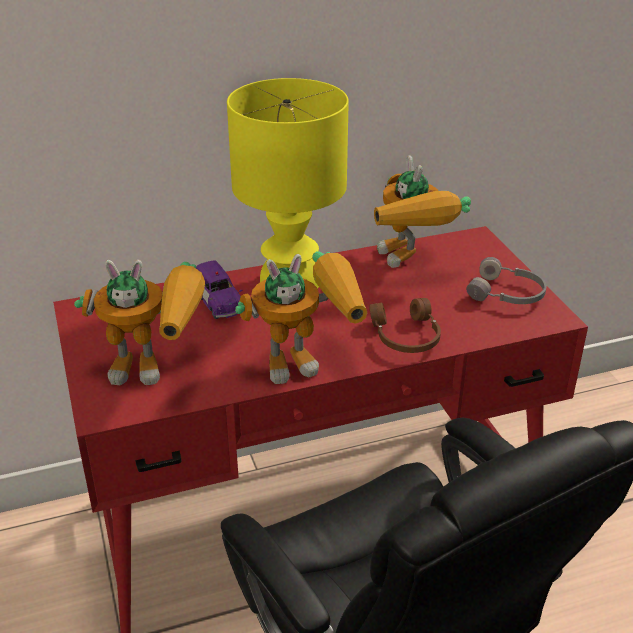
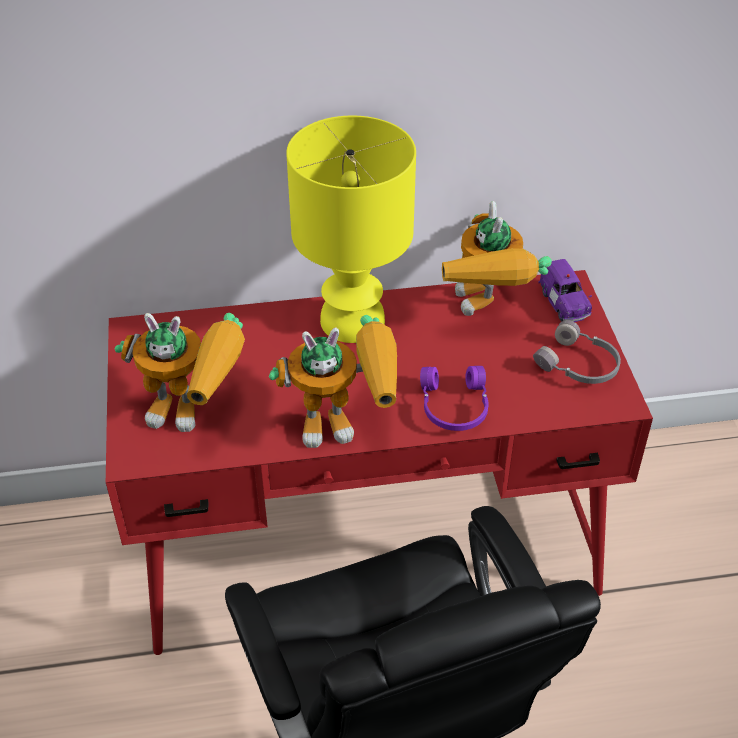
camera: 10 degrees right, 10 degrees up
purple toy car [196,260,242,319] -> purple toy car moved to [538,259,592,322]
brown headphones [370,298,441,353] -> purple headphones [420,366,489,431]

